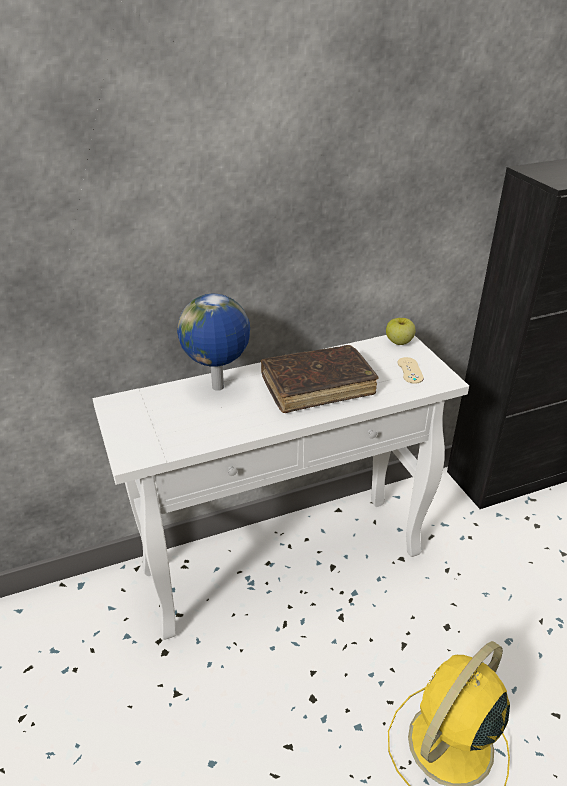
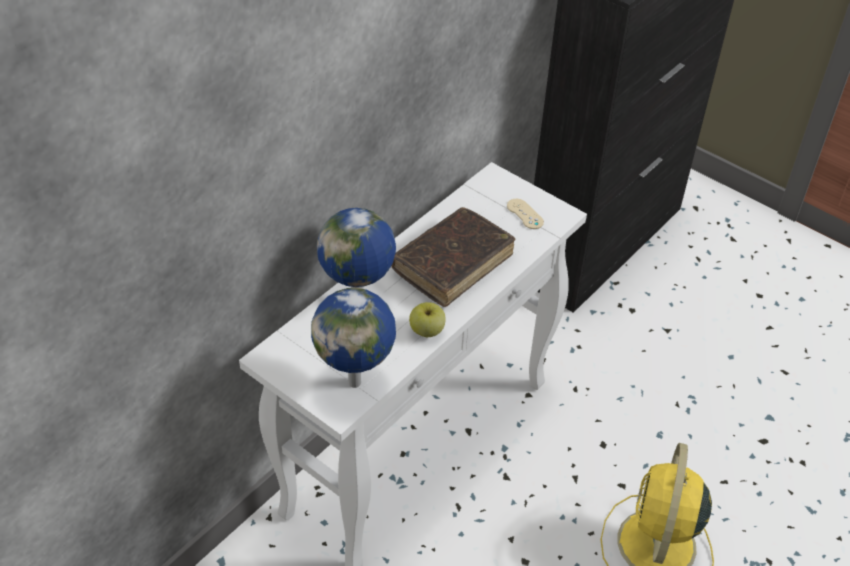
camera: 30 degrees left, 10 degrees up
apple [386,318,416,345] -> apple moved to [409,302,446,337]
none -> globe [311,288,396,388]

